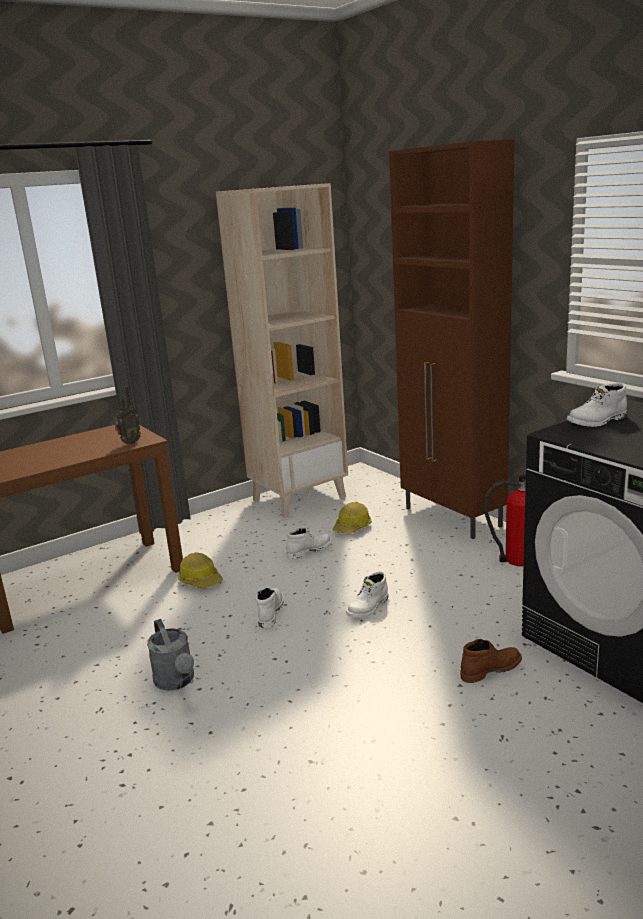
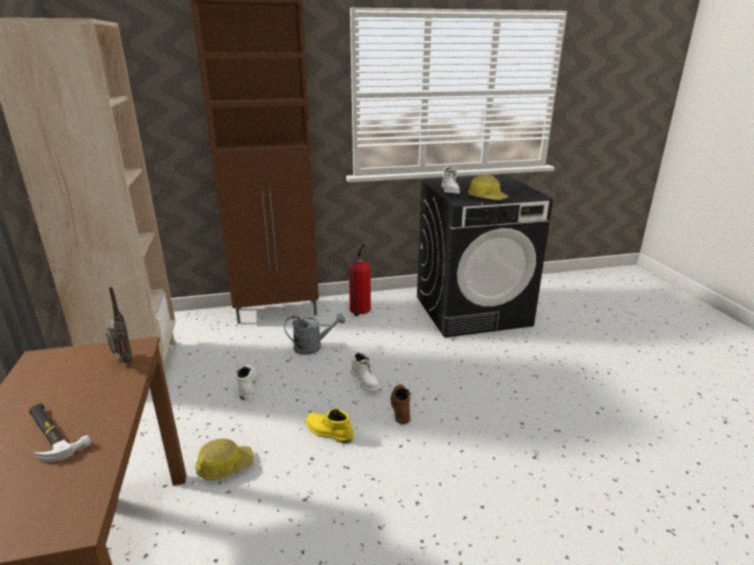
camera: 70 degrees left, 5 degrees up
grey watering can [147,619,194,691] -> grey watering can moved to [284,313,345,355]
white boot [255,587,284,628] -> yellow boot [306,408,354,444]
hard hat [333,502,372,534] -> hard hat moved to [468,174,508,200]
brown boot [461,639,522,683] -> brown boot moved to [391,384,410,424]
none -> hammer [29,403,92,462]

